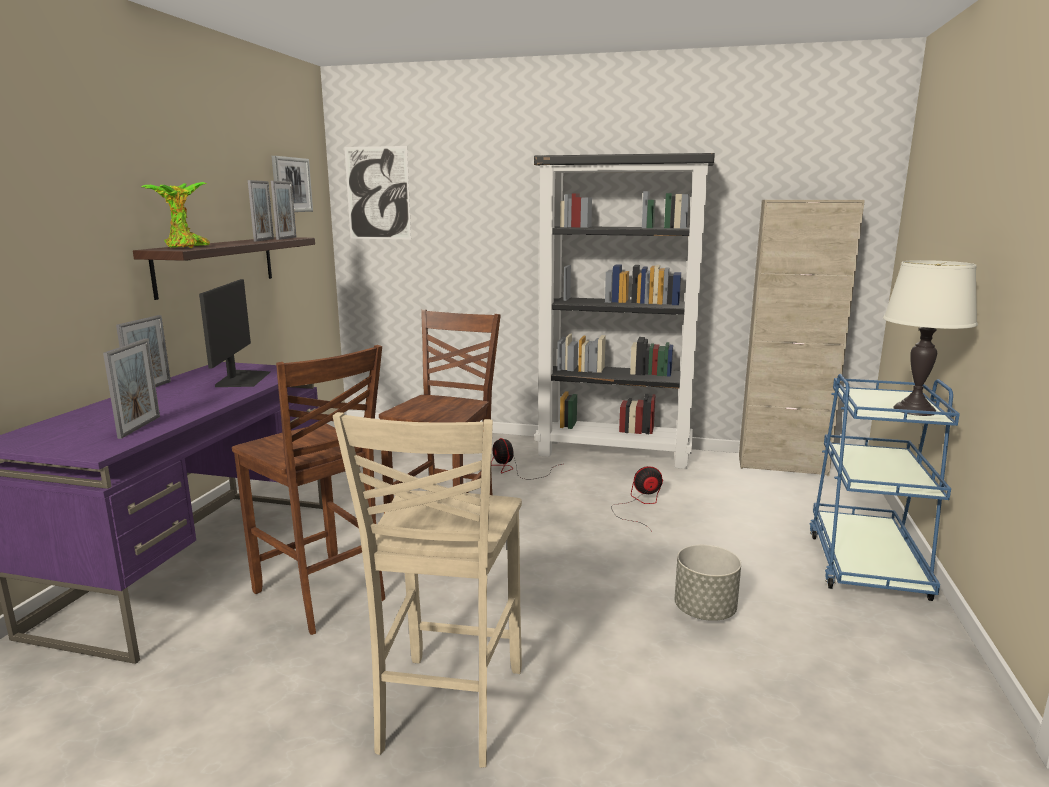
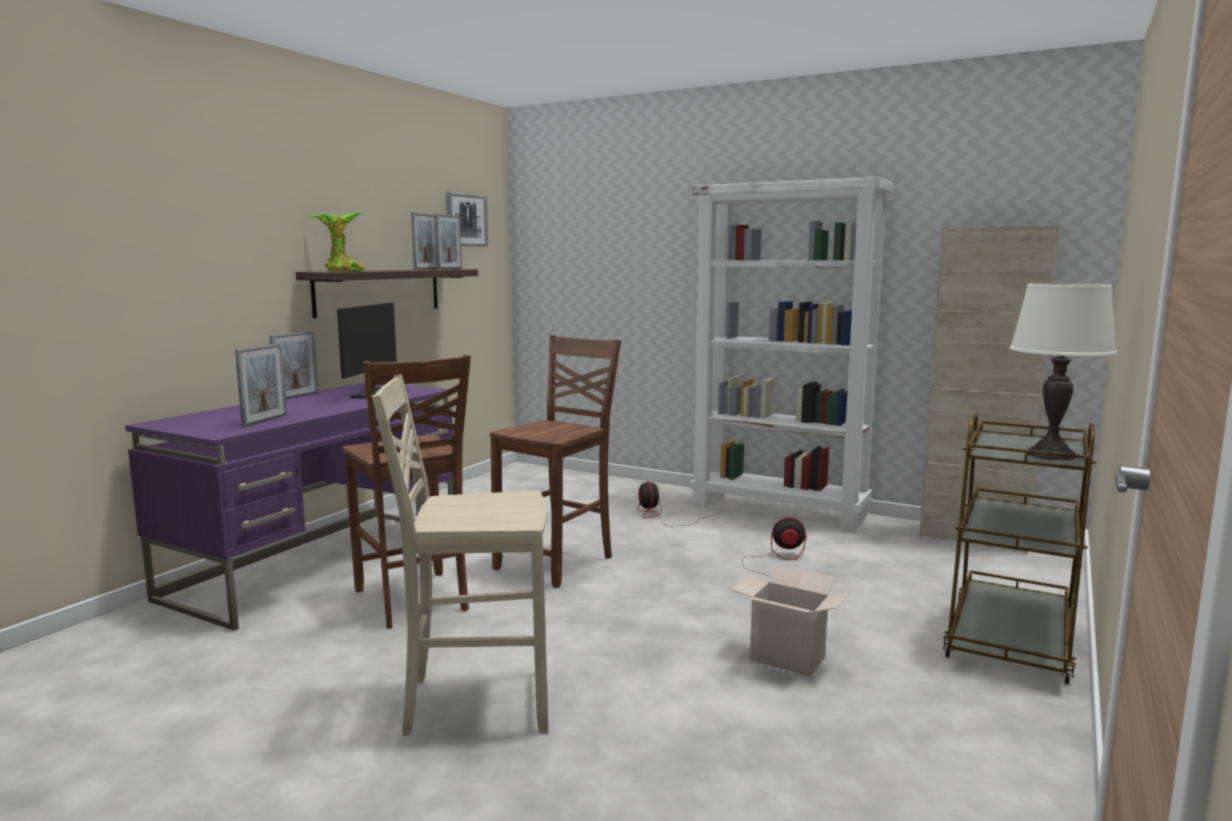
camera: 15 degrees right, 5 degrees down
beige chair [333,412,522,768] -> beige chair turned 60 degrees clockwise [372,374,548,736]
picture [344,146,411,239] -> none
black bookcase [534,153,715,469] -> white bookcase [690,177,894,532]
grey planter [675,545,741,621] -> cardboard box [731,565,850,677]
blue cart [810,374,960,601] -> brown cart [943,413,1097,684]

